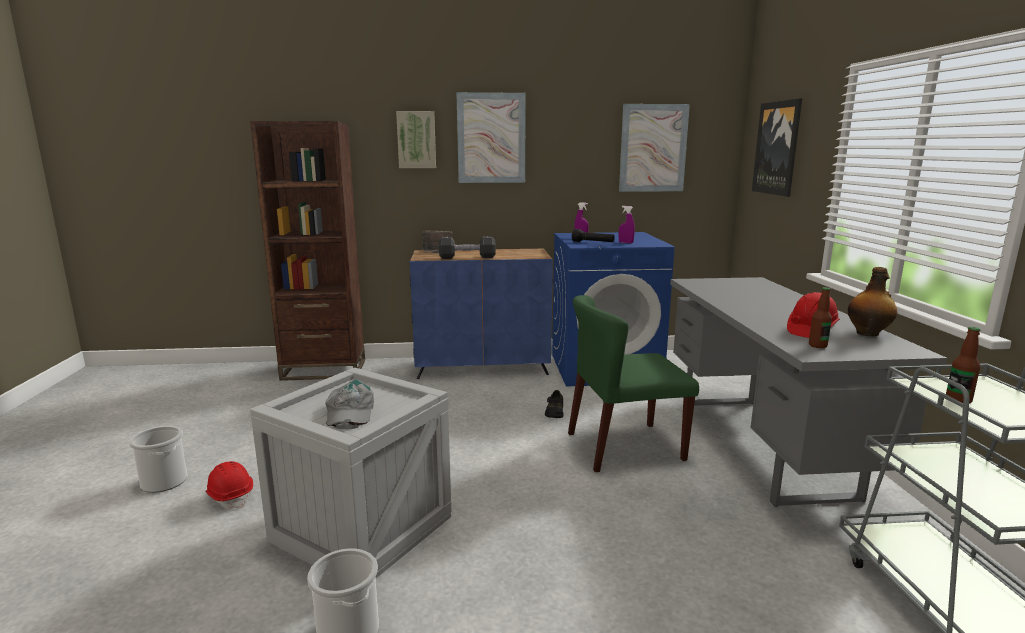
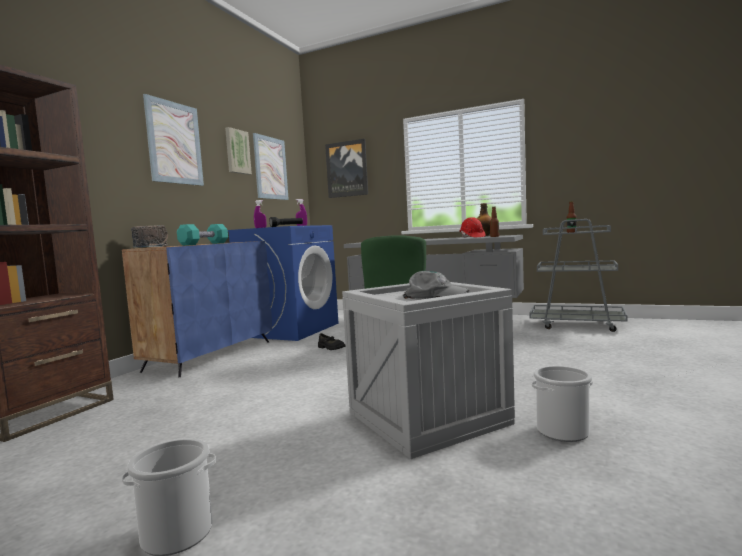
camera: 60 degrees left, 10 degrees down
red hard hat [205,461,253,509] -> none
picture [396,111,436,168] -> picture moved to [225,127,252,175]
black dumbbell [439,236,496,259] -> turquoise dumbbell [177,224,228,246]

